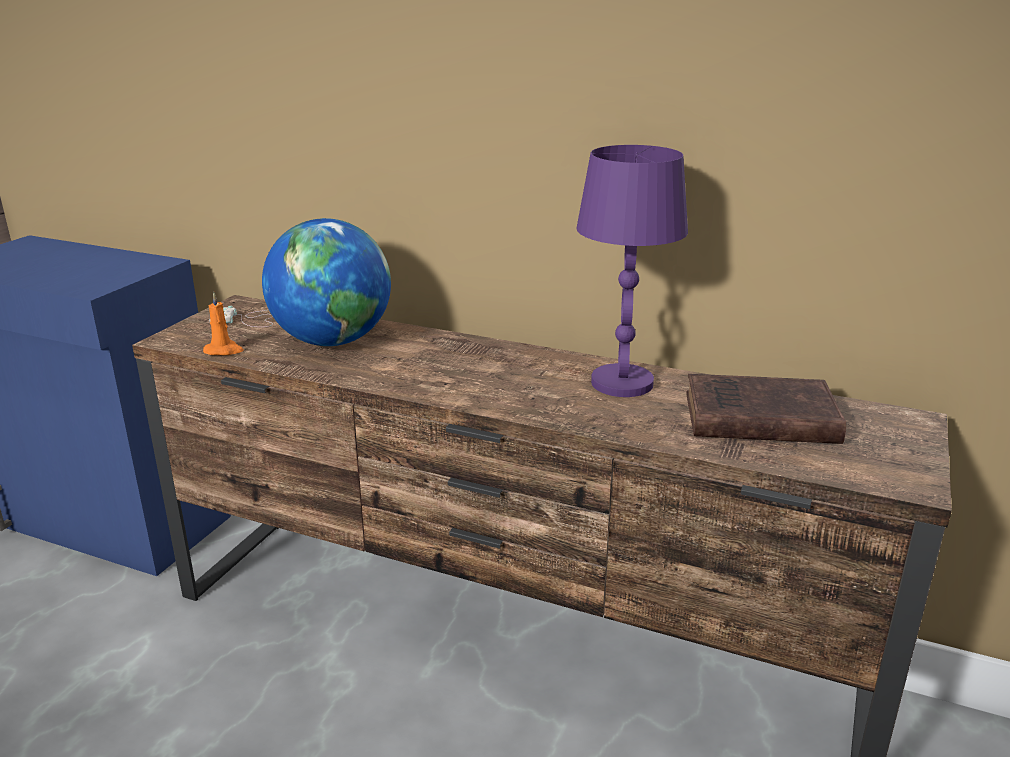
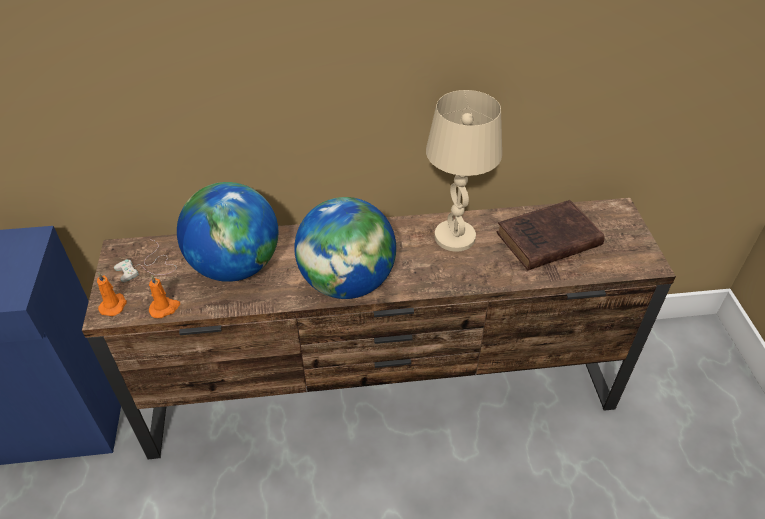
camera: 30 degrees left, 20 degrees up
purple table lamp [576,145,688,397] -> beige table lamp [426,90,502,252]
none -> orange candle [97,273,127,316]
none -> globe [294,197,396,299]

